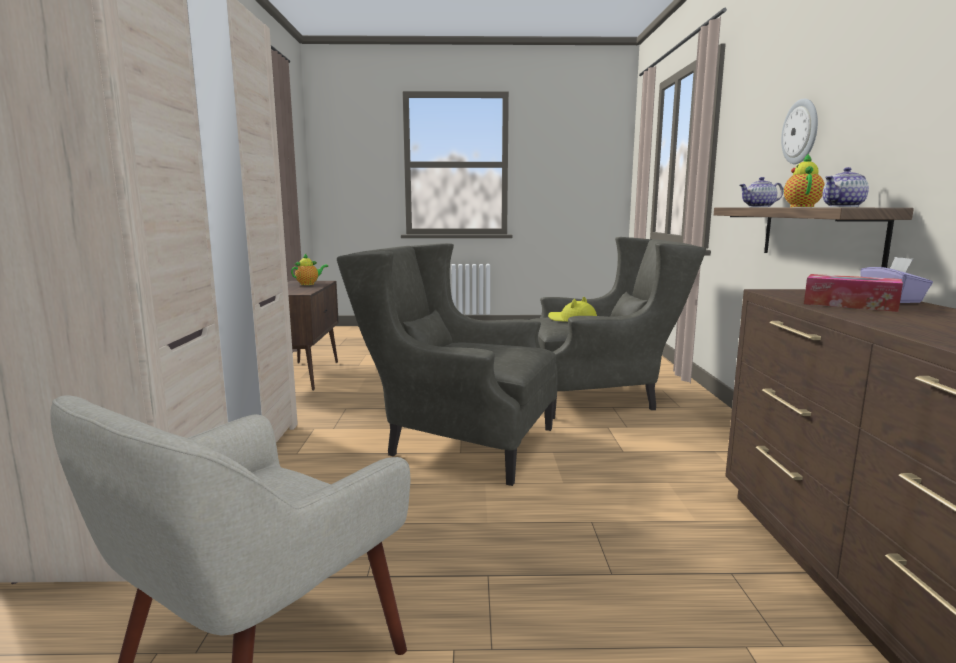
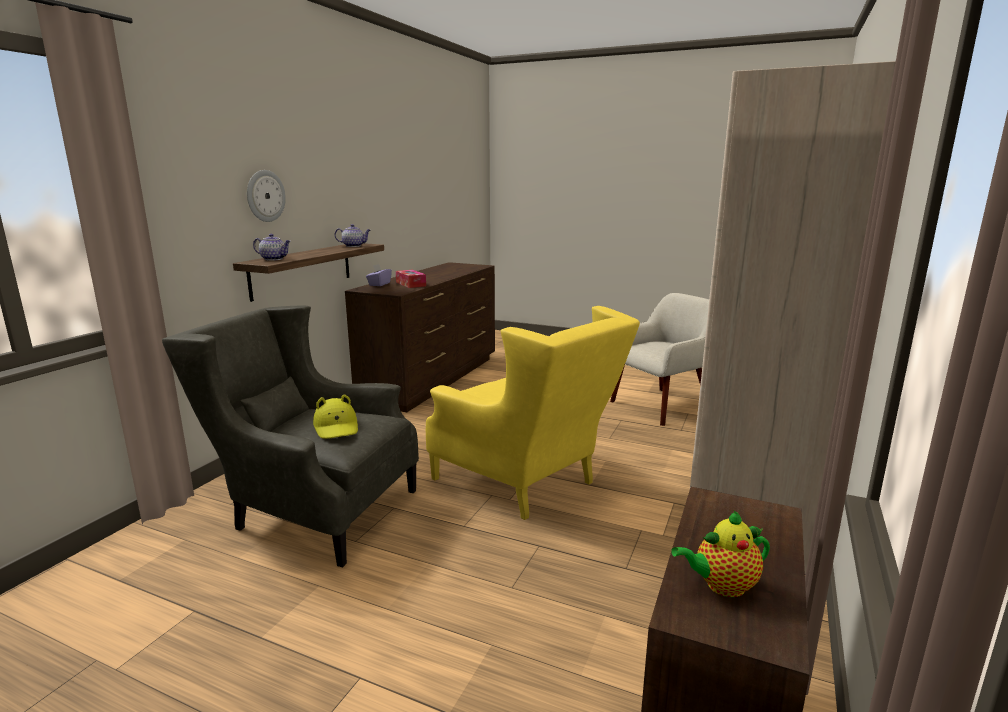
camera: 155 degrees left, 5 degrees up
grey armchair [337,243,558,486] -> yellow armchair [426,306,640,520]
teapot [784,154,825,207] -> none

